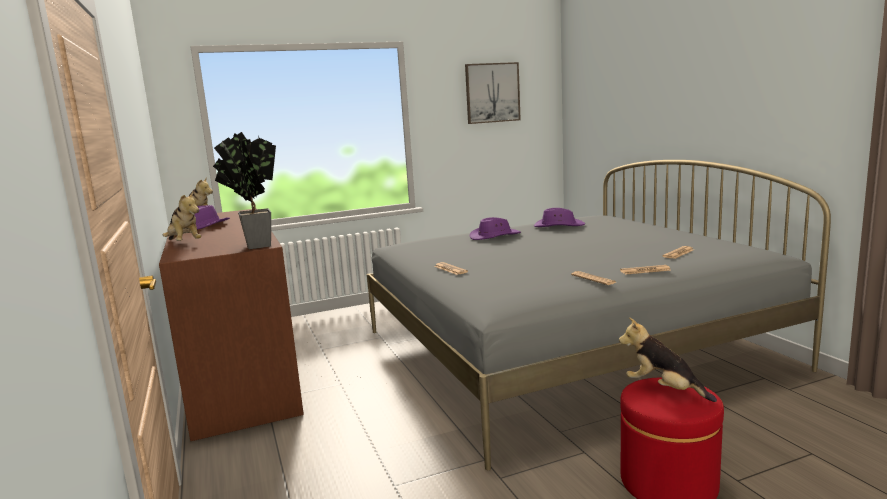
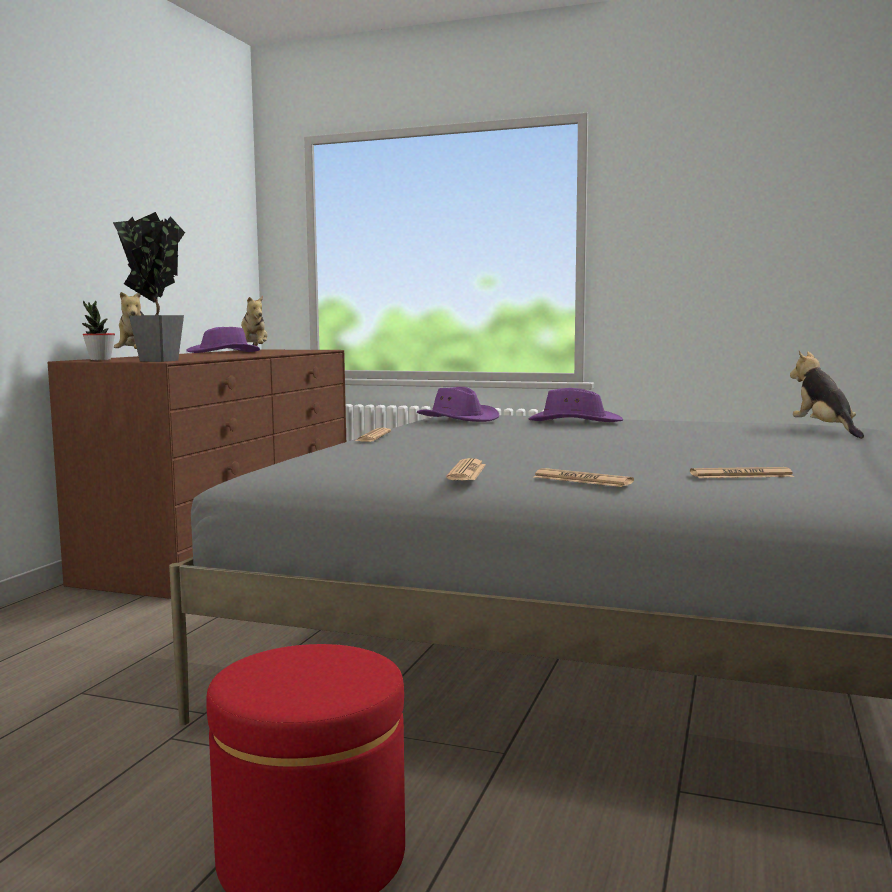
camera: 40 degrees right, 5 degrees down
picture [465,62,521,124] -> none
purple hat [534,208,585,227] -> purple hat moved to [417,387,499,422]
plush toy [619,317,717,402] -> plush toy moved to [790,350,864,438]
none -> potted plant [82,301,115,361]

